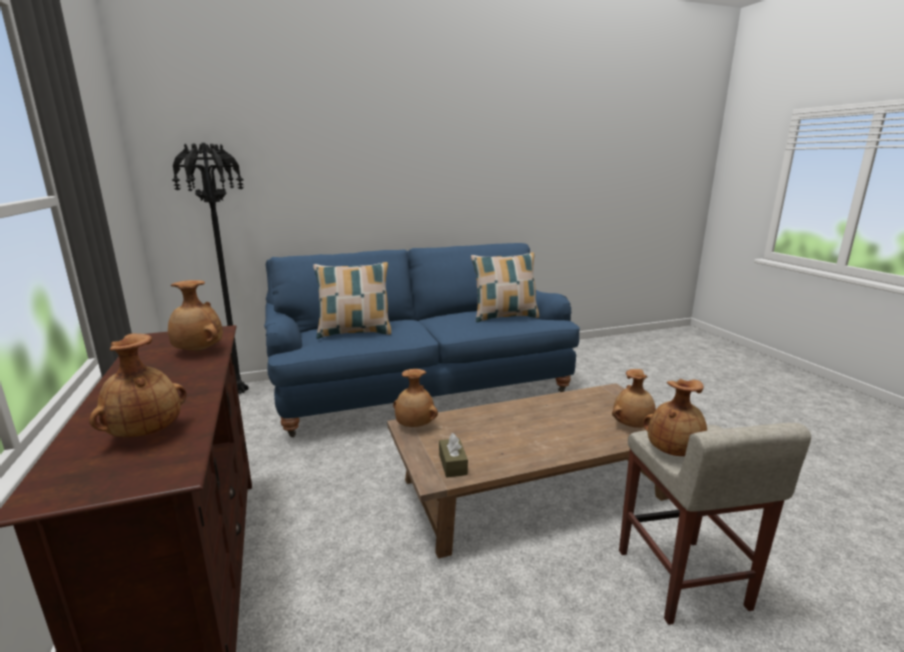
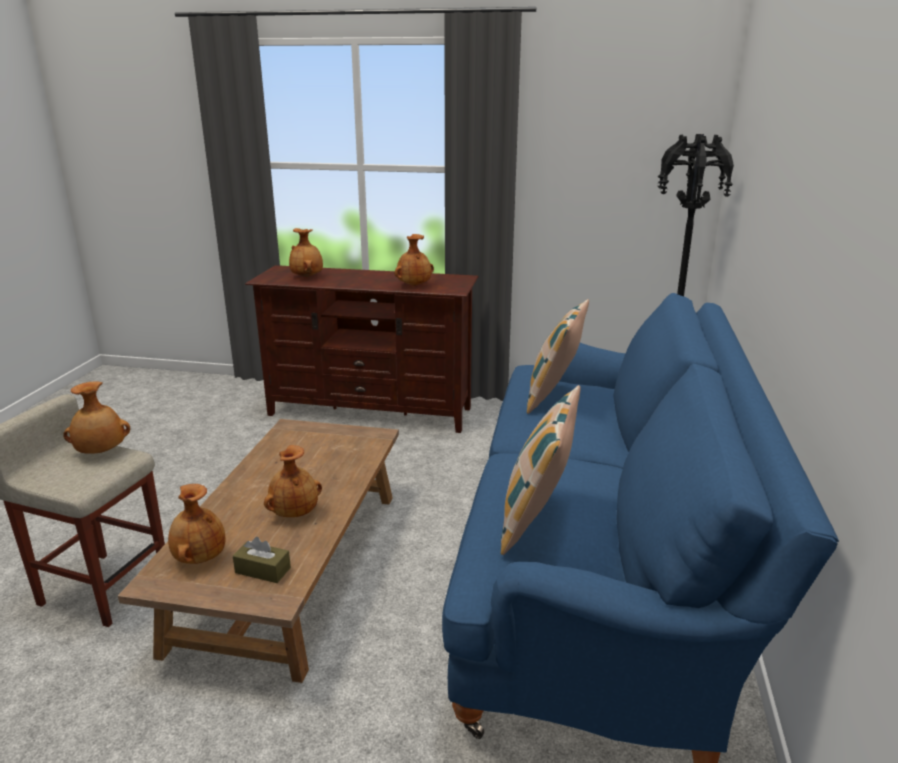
camera: 120 degrees right, 5 degrees up
brown vase [393,369,438,427] -> brown vase moved to [264,445,322,517]
brown tissue box [439,433,468,478] -> brown tissue box moved to [233,537,291,583]

